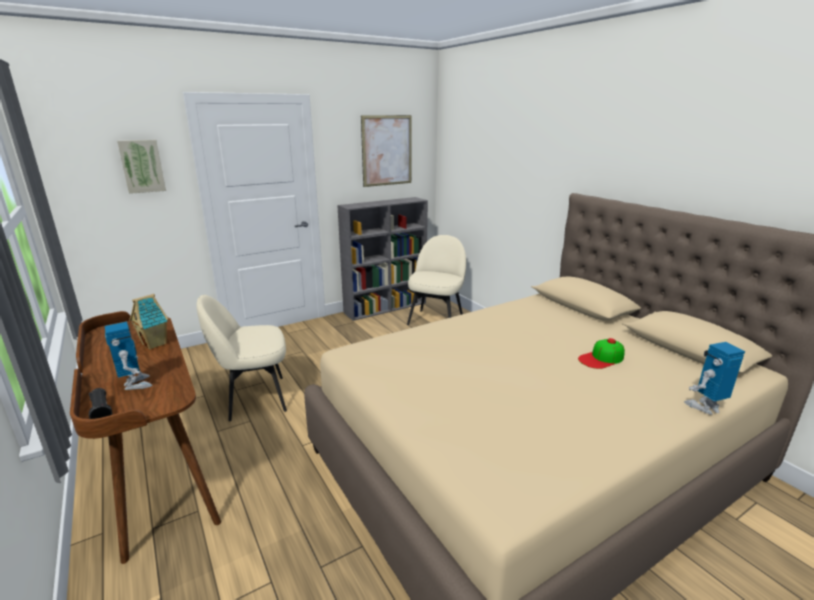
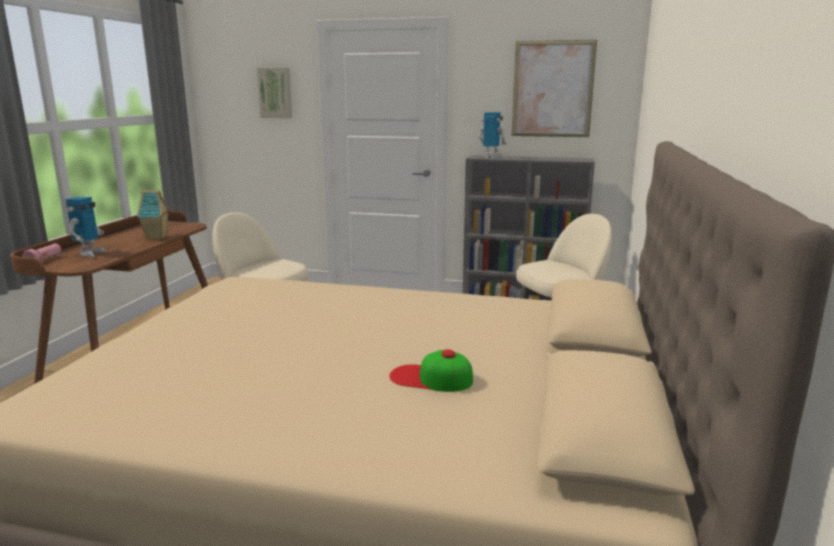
camera: 45 degrees right, 5 degrees down
black flashlight [89,388,112,419] -> pink flashlight [23,243,61,260]
toy robot [684,342,745,415] -> toy robot moved to [479,112,506,158]

